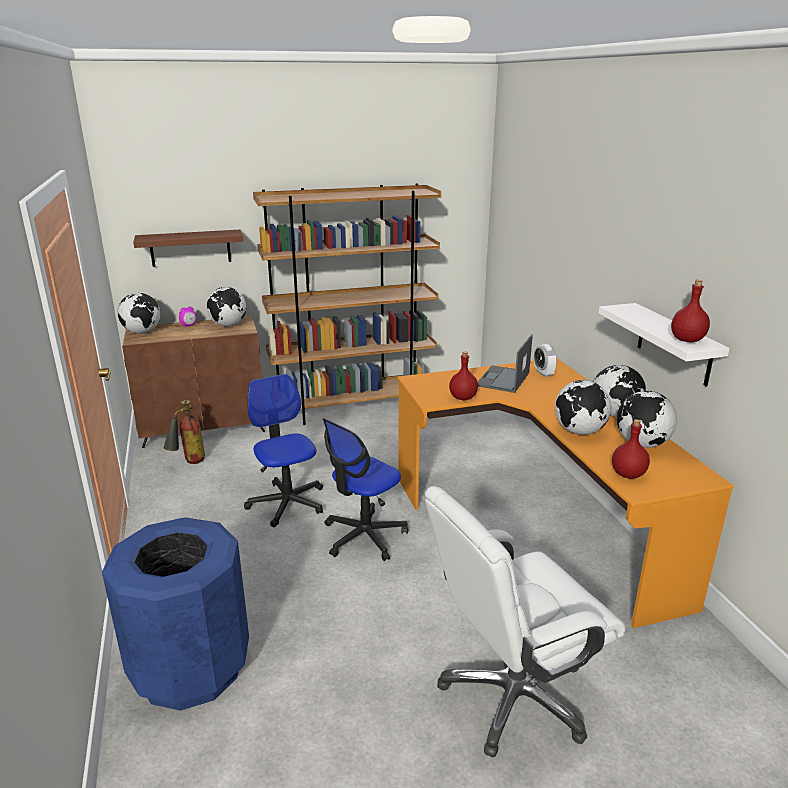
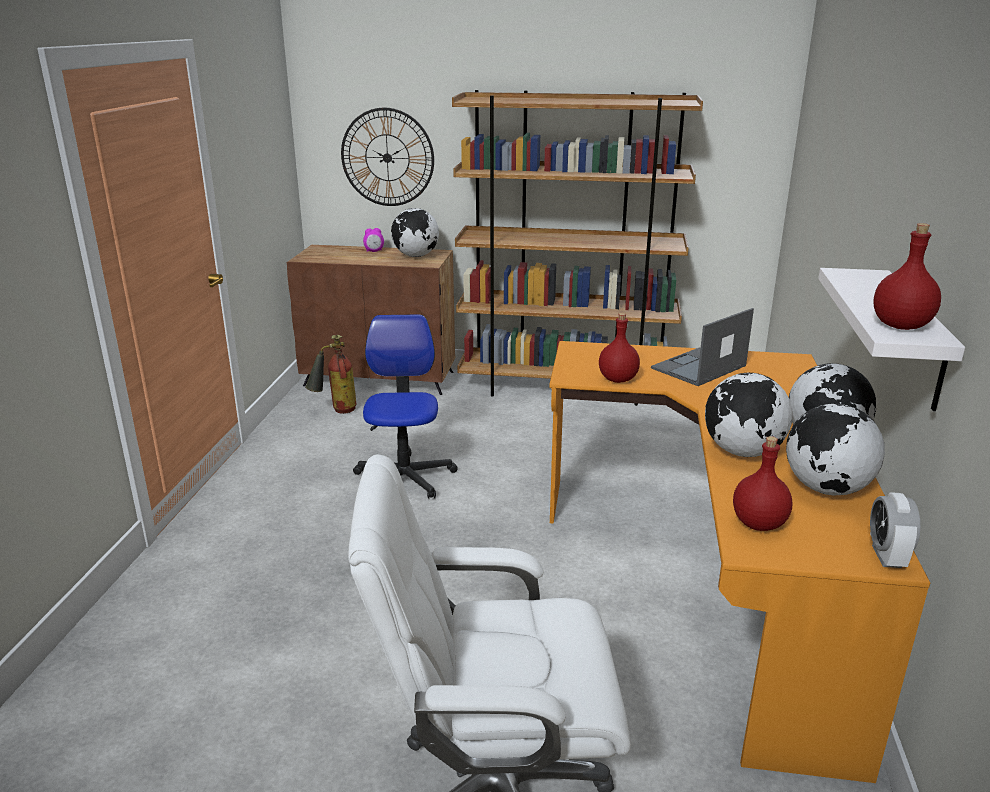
camera: 25 degrees right, 0 degrees up
blue trash can [102,517,249,711] -> none
globe [118,293,160,333] -> none
brown shelf [133,230,243,267] -> wall clock [341,108,434,206]
office chair [323,418,408,561] -> none
alarm clock [534,344,557,377] -> alarm clock moved to [870,492,920,568]

